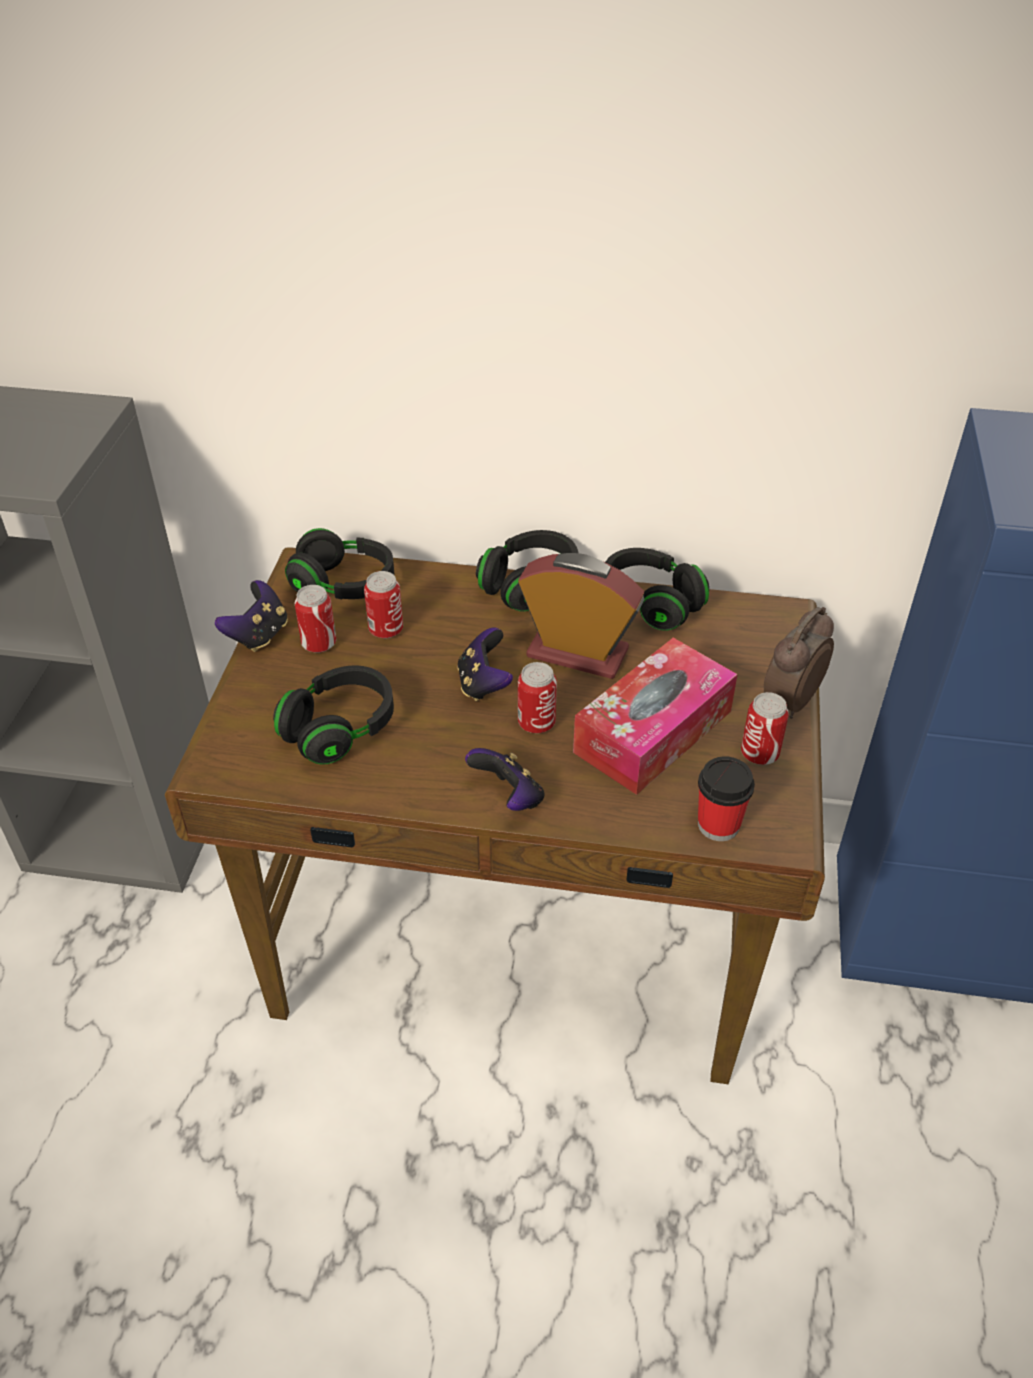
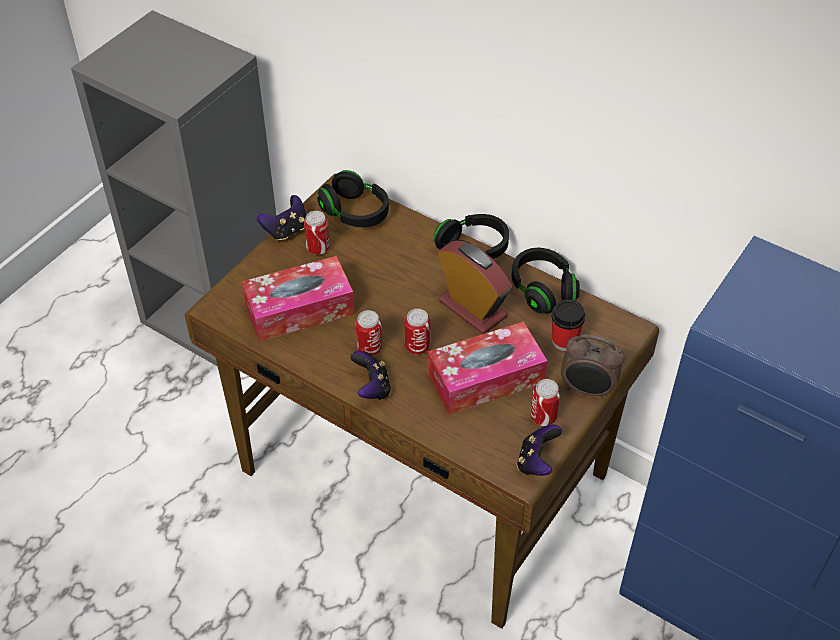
camera: 25 degrees right, 5 degrees up
black headphones [273,665,394,765] -> tissue box [241,256,355,342]
can [364,571,403,639] -> can moved to [355,310,382,356]
game controller [457,627,513,701] -> game controller moved to [517,425,562,476]
cup [698,756,755,841] -> cup moved to [551,299,586,351]
alarm clock [764,607,834,719] -> alarm clock turned 135 degrees counterclockwise [561,334,625,399]

